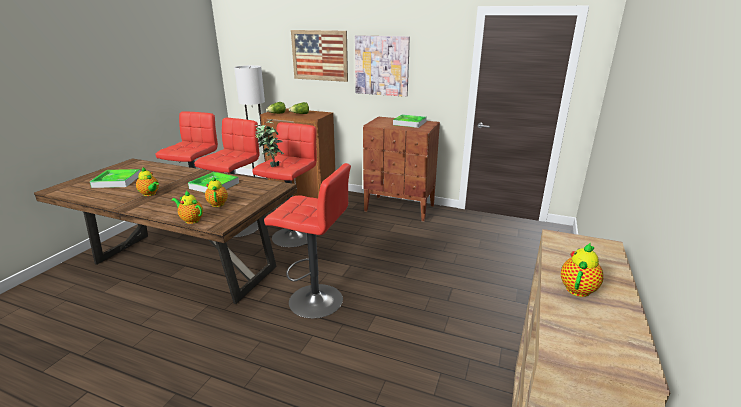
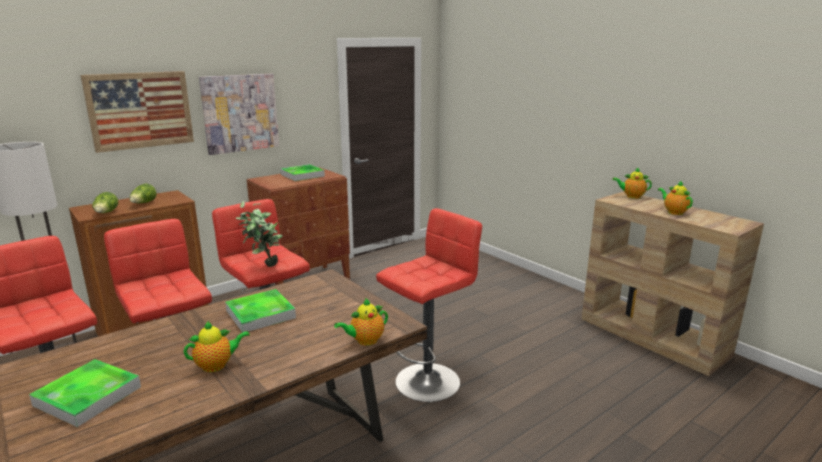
camera: 60 degrees left, 5 degrees down
teapot [205,176,228,207] -> teapot moved to [612,167,652,198]

